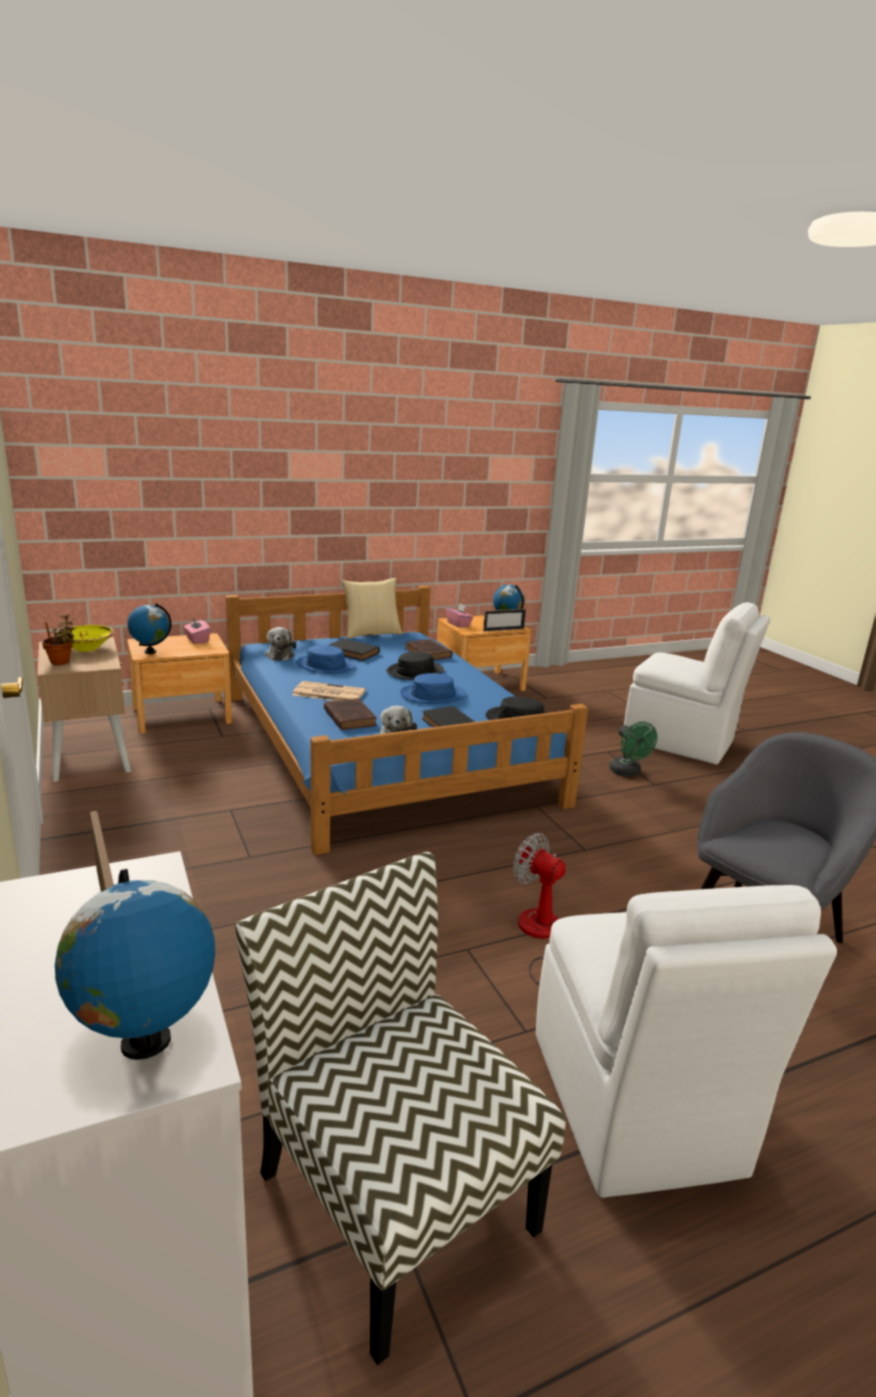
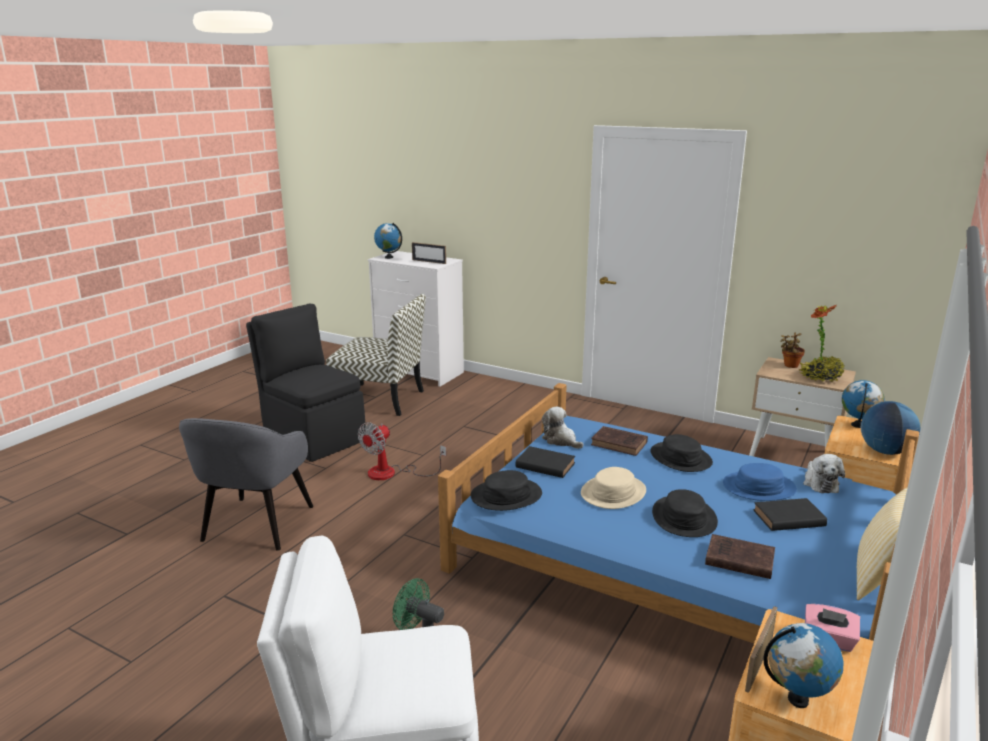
camera: 145 degrees right, 0 degrees up
yellow bowl [54,625,114,652] -> potted plant [799,305,845,382]
pink tissue box [184,618,210,644] -> globe [861,401,920,455]
plush toy [265,627,296,661] -> plush toy turned 135 degrees counterclockwise [803,454,845,493]
newspaper [292,681,366,701] -> black hat [650,434,713,472]
blue hat [400,673,466,704] -> beige hat [581,467,646,509]
fan [513,833,566,986] -> fan turned 120 degrees clockwise [358,422,446,480]
white chair [536,885,837,1198] -> black chair [246,303,365,462]

